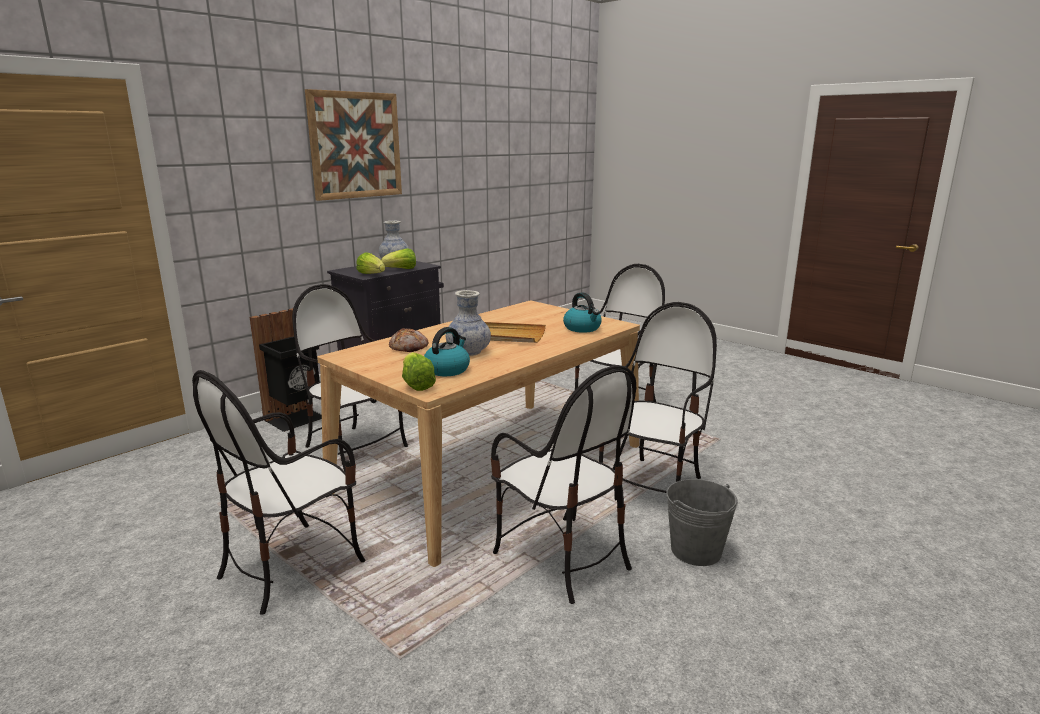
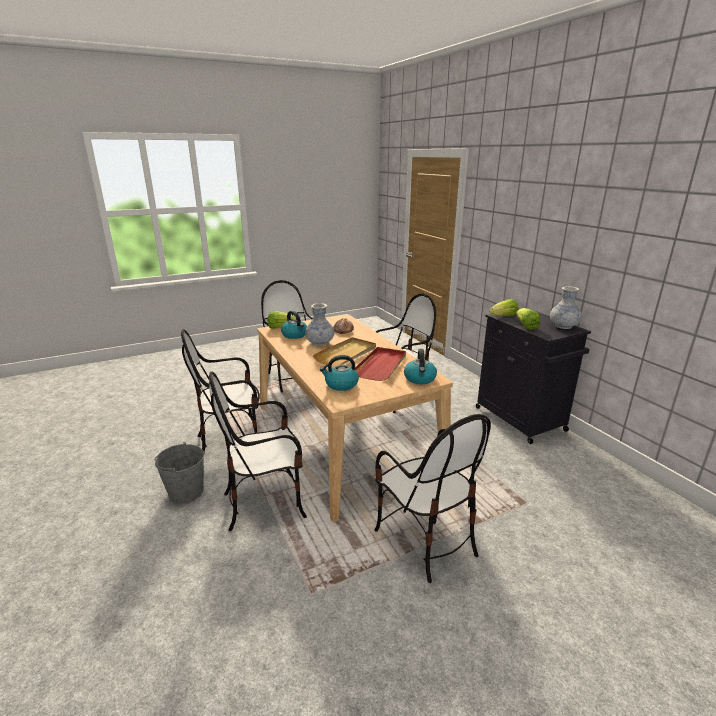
camera: 110 degrees right, 5 degrees up
black trash can [250,308,322,432] -> none
picture [305,89,402,201] -> none
chair [599,302,717,493] -> chair turned 105 degrees clockwise [209,371,307,531]
none -> red tray [355,347,406,381]
none -> kettle [404,349,437,384]

